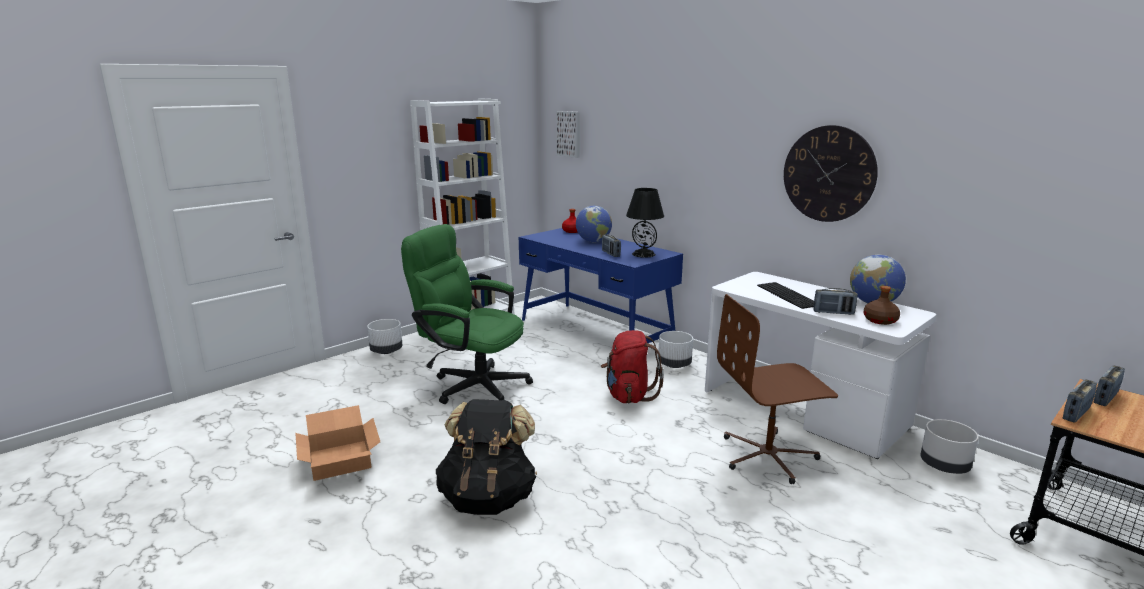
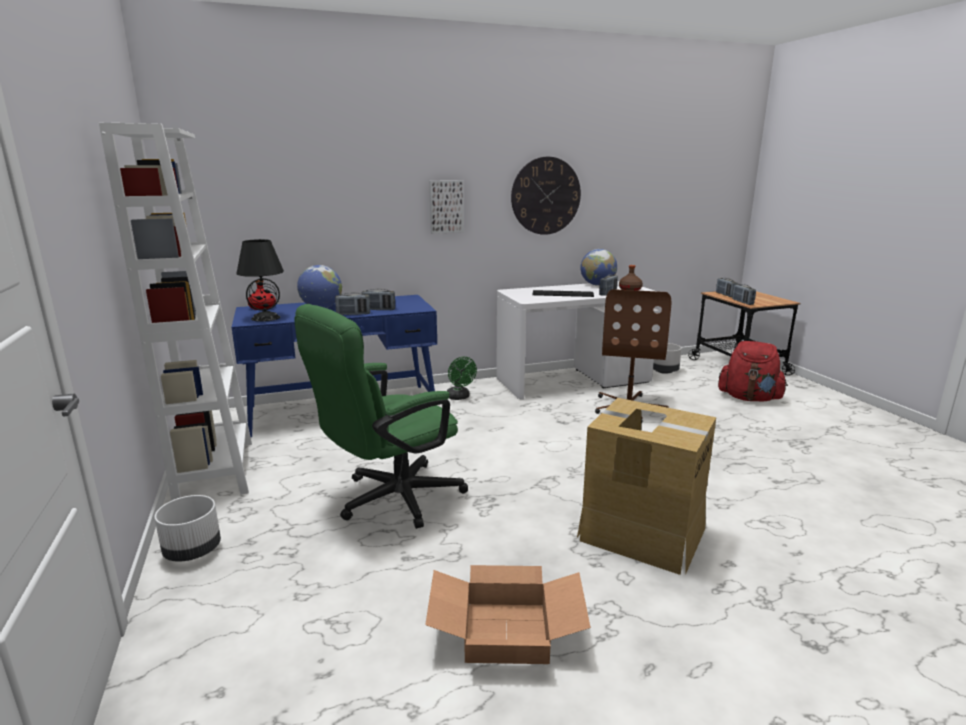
camera: 65 degrees left, 0 degrees up
black backpack [436,399,537,515] -> cardboard box [577,398,716,575]
picture [556,111,580,158] -> picture moved to [429,180,464,234]
red backpack [601,330,664,403] -> red backpack moved to [718,341,788,402]
black table lamp [626,188,664,258] -> black table lamp moved to [236,239,284,322]
white planter [658,331,693,368] -> green fan [447,357,477,400]
none -> radio [335,292,370,315]

